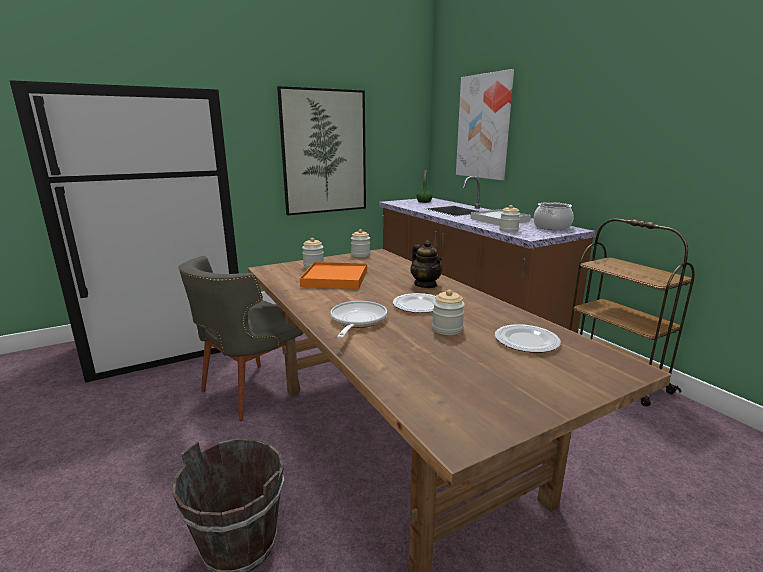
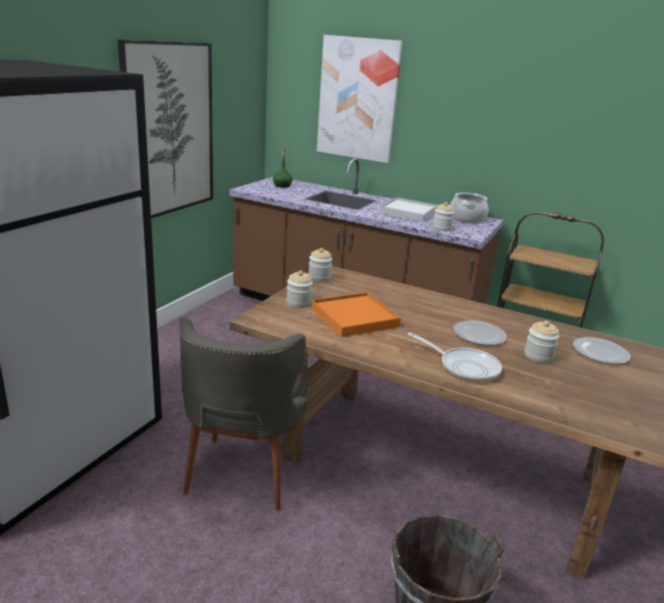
camera: 35 degrees left, 5 degrees up
frying pan [330,301,387,339] -> frying pan turned 150 degrees clockwise [407,332,502,382]
teapot [410,240,443,288] -> none

